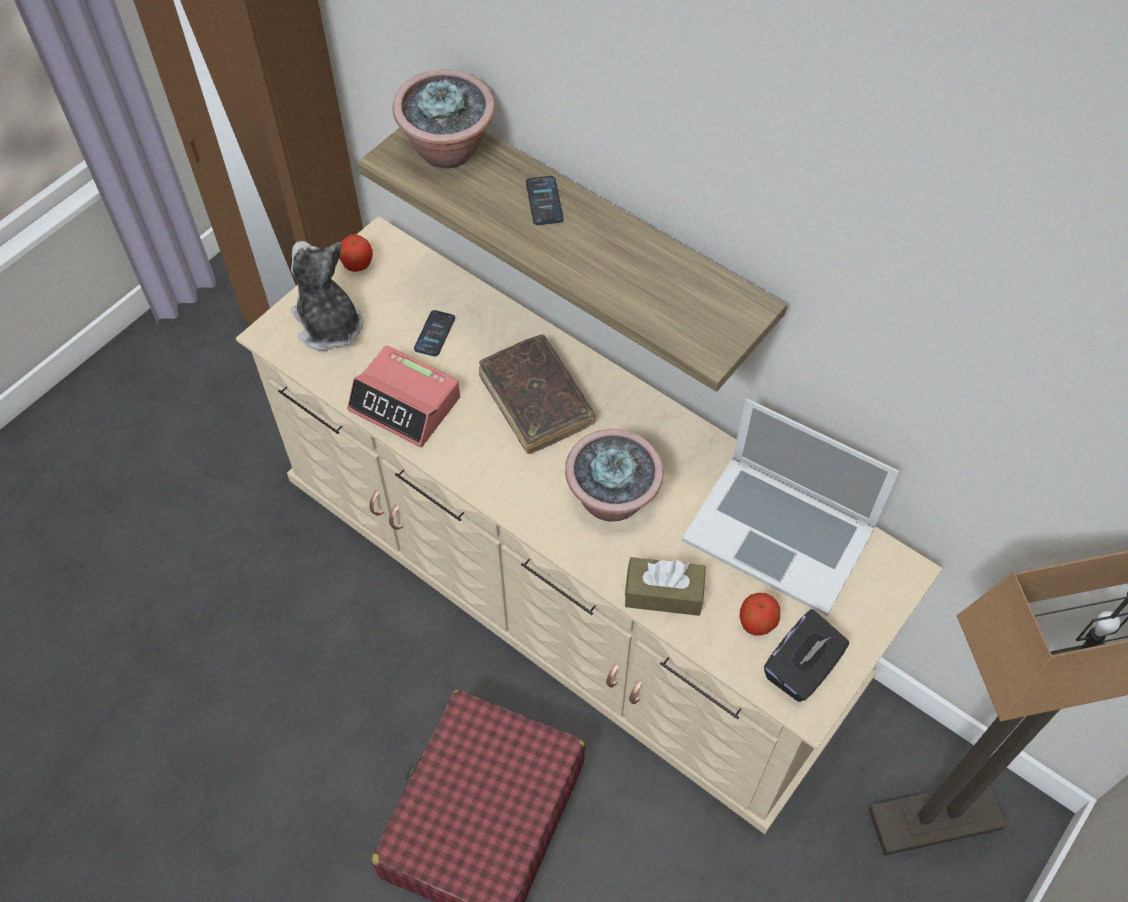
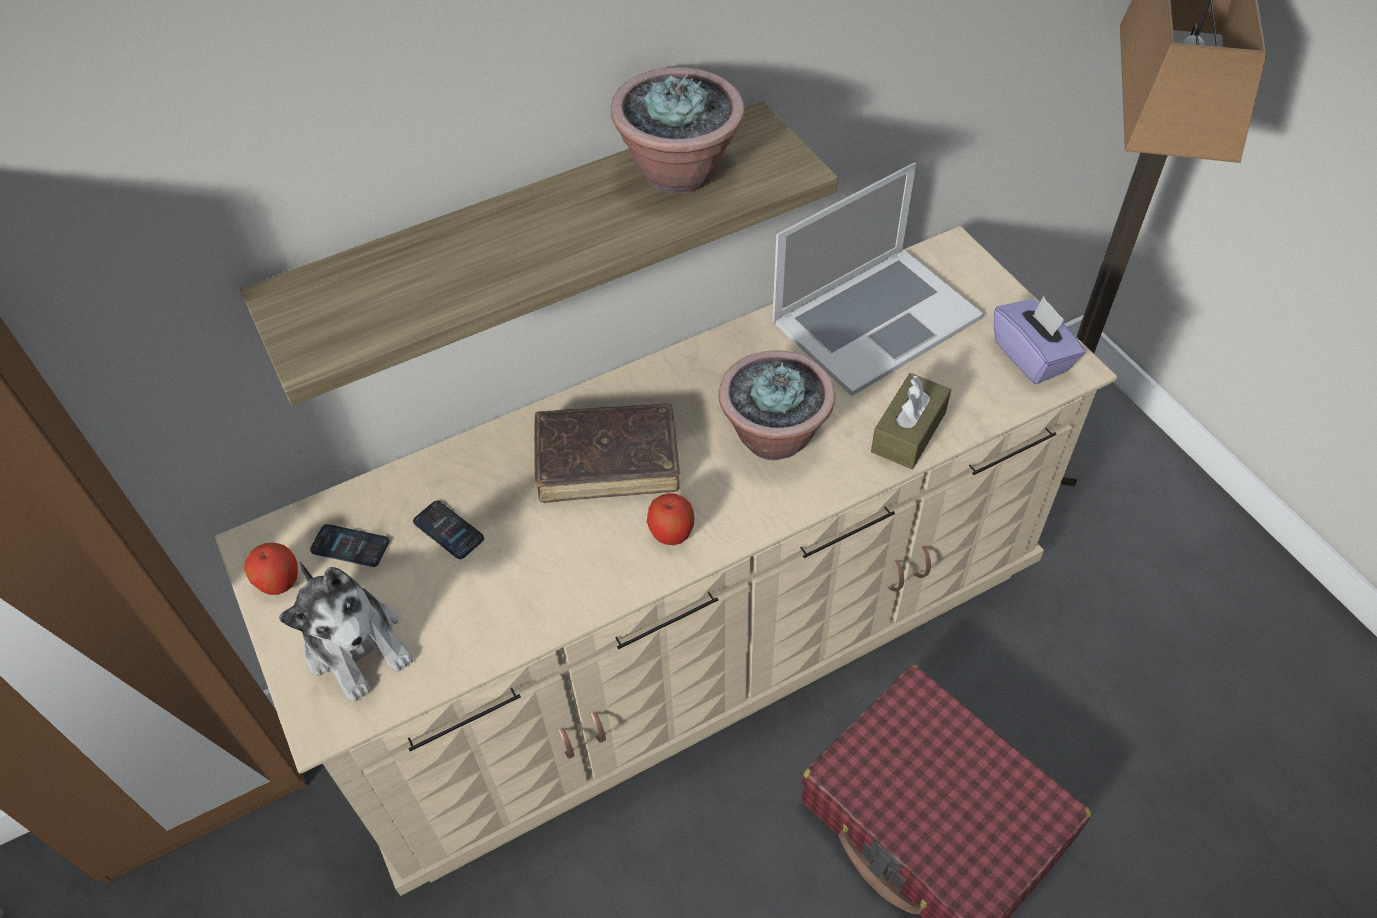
camera: 65 degrees left, 5 degrees down
plush toy [291,241,363,351] -> plush toy turned 120 degrees counterclockwise [279,561,414,702]
alarm clock [347,346,460,447] -> none
potted plant [393,69,495,169] -> potted plant moved to [611,67,745,194]
phone [526,176,563,225] -> phone moved to [310,524,389,567]
apple [739,593,780,635] -> apple moved to [647,493,695,545]
black tissue box [764,609,849,702] -> purple tissue box [994,296,1085,384]

